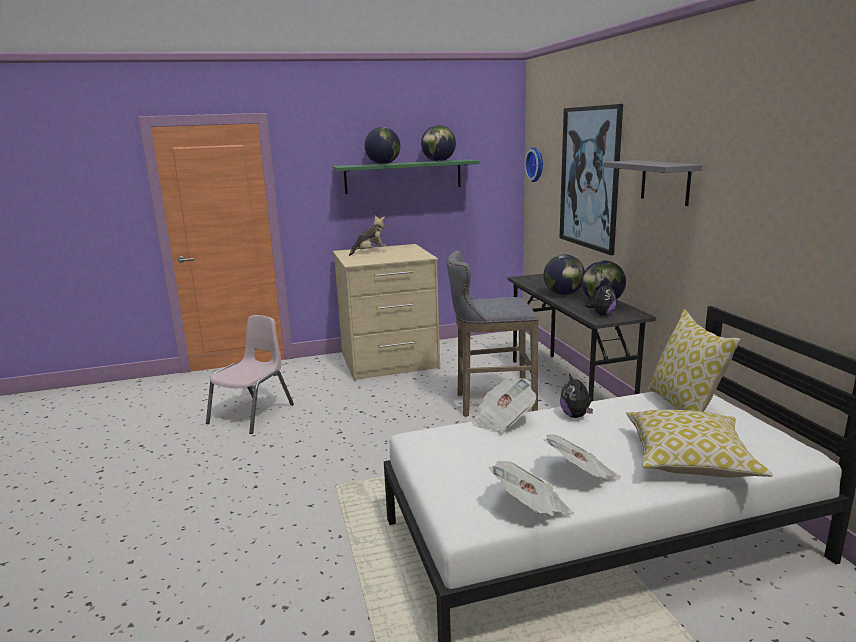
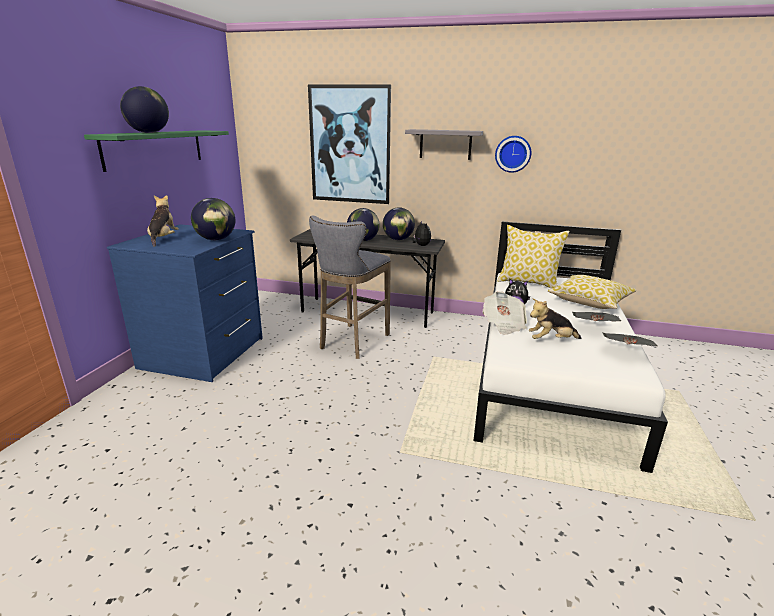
camera: 60 degrees left, 5 degrees up
pink chair [206,315,294,434] -> none
beige dresser [333,244,440,381] -> blue dresser [107,224,263,382]
globe [421,125,456,162] -> globe moved to [191,198,235,240]
wall clock [524,147,543,182] -> wall clock moved to [495,136,531,173]
none -> plush toy [529,298,581,339]

